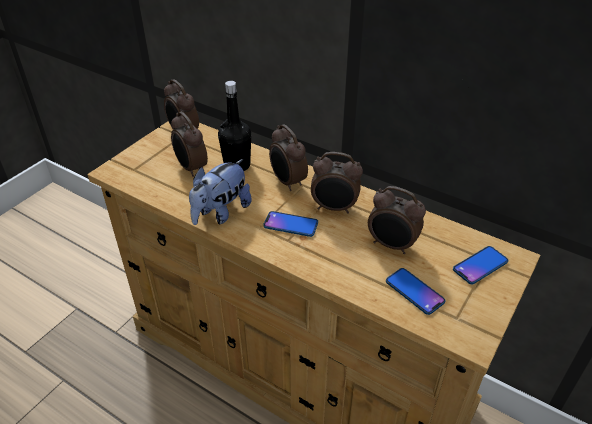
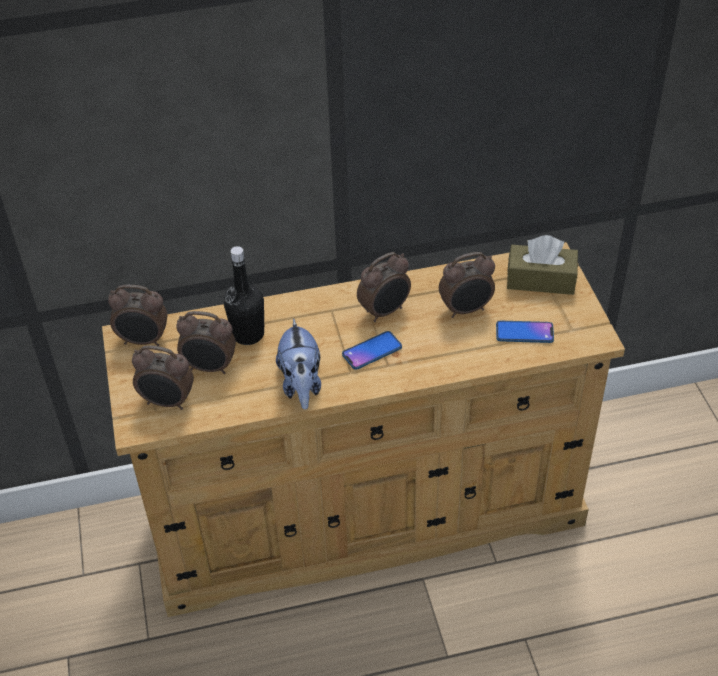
camera: 45 degrees left, 5 degrees up
alarm clock [269,124,308,191] -> alarm clock moved to [132,345,194,410]
phone [453,246,508,284] -> brown tissue box [507,235,578,295]

